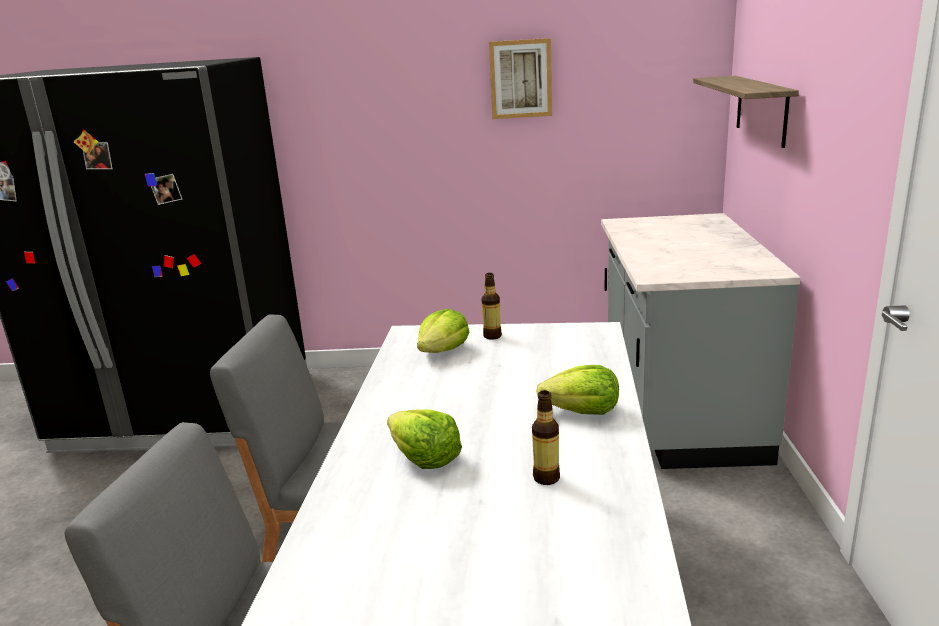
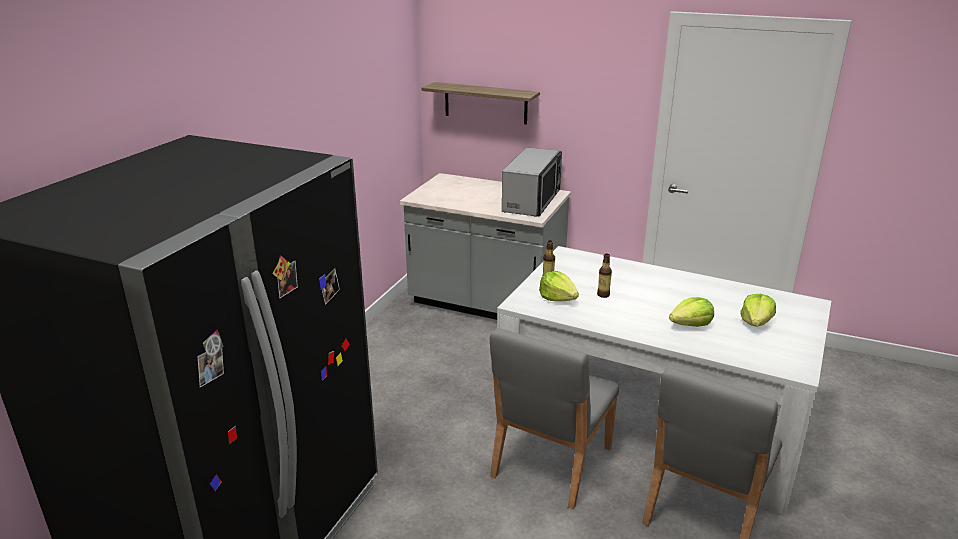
camera: 70 degrees left, 5 degrees up
picture [489,38,552,119] -> none
bottle [532,390,560,485] -> bottle moved to [597,254,612,298]
lettuce [536,365,619,415] -> lettuce moved to [740,294,776,327]
none -> microwave [502,147,562,217]

